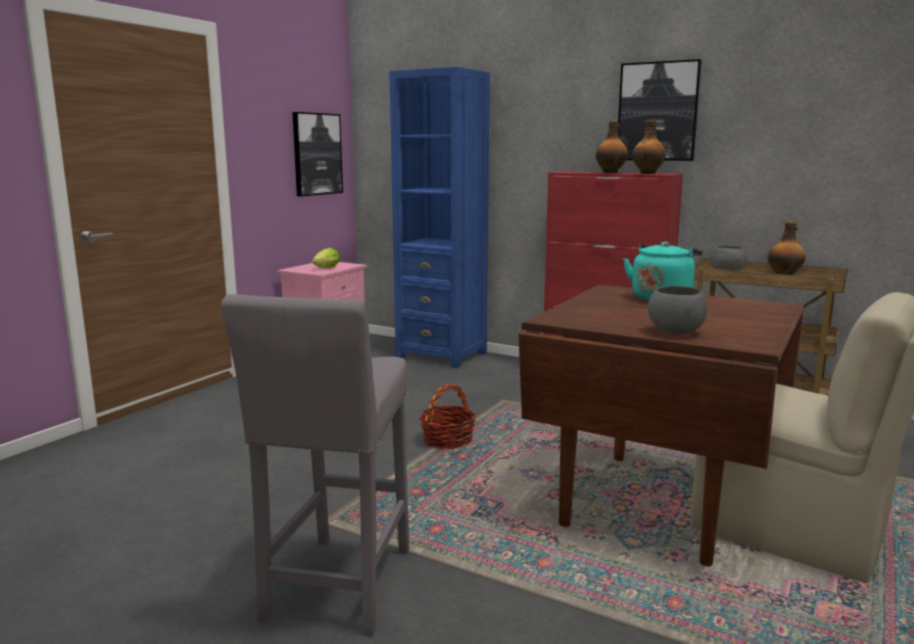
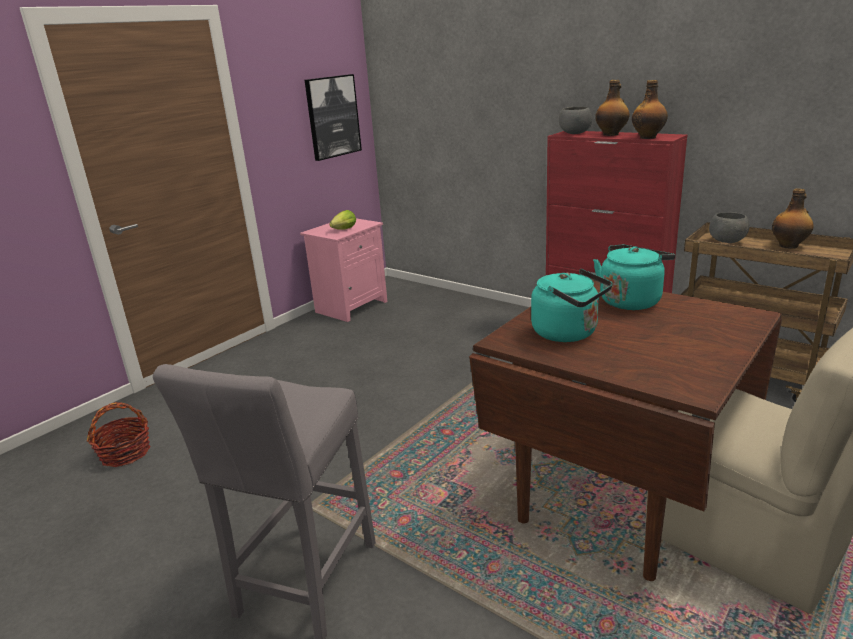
camera: 10 degrees right, 10 degrees up
blue bookcase [389,67,490,368] -> none
basket [420,384,476,449] -> basket moved to [87,402,151,467]
picture [618,59,702,161] -> none
grey bowl [648,286,707,334] -> grey bowl moved to [559,106,592,134]
none -> turquoise kettle [531,269,613,342]

